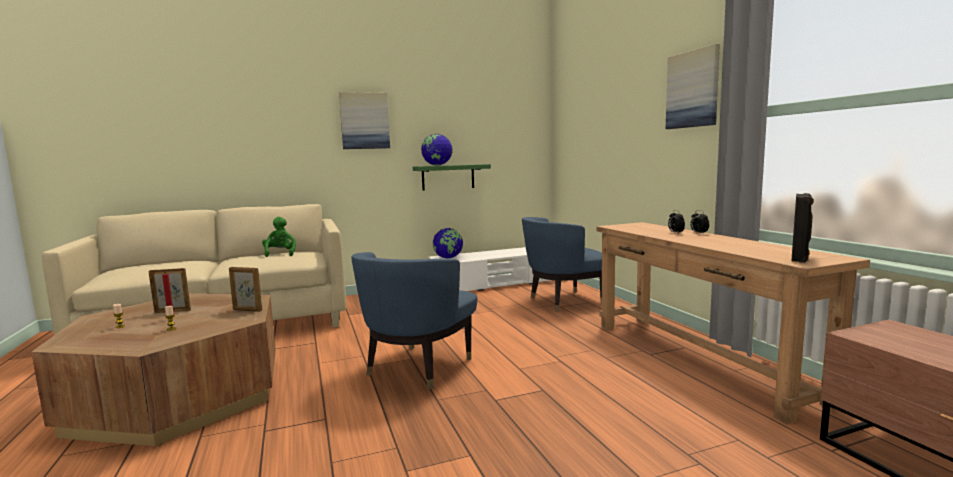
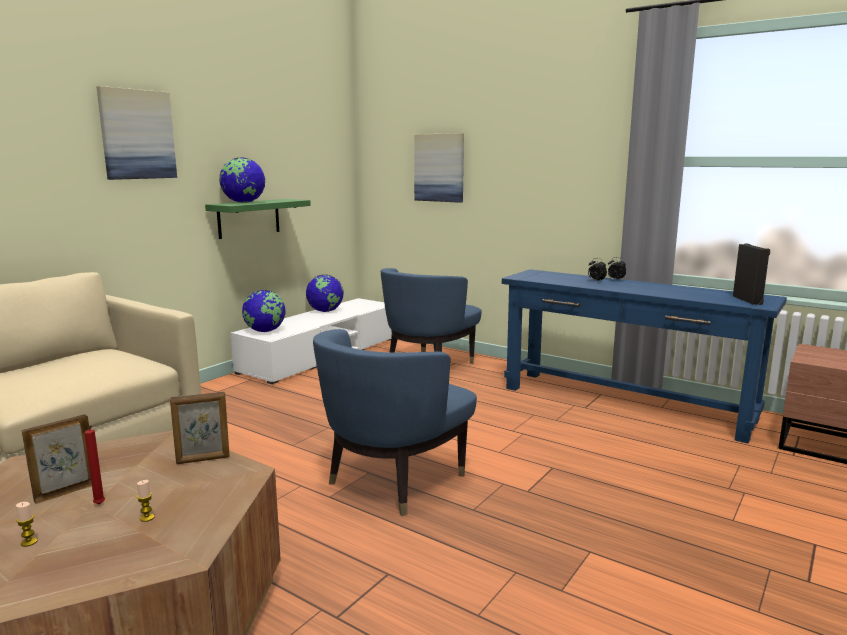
camera: 35 degrees left, 5 degrees up
green plush toy [262,217,296,257] -> none
blue armchair [351,252,477,390] -> blue armchair turned 45 degrees clockwise [313,329,477,516]
brown console table [597,222,870,425] -> blue console table [502,269,787,443]
picture [666,44,720,129] -> picture moved to [414,133,464,203]
none -> globe [306,275,344,312]

